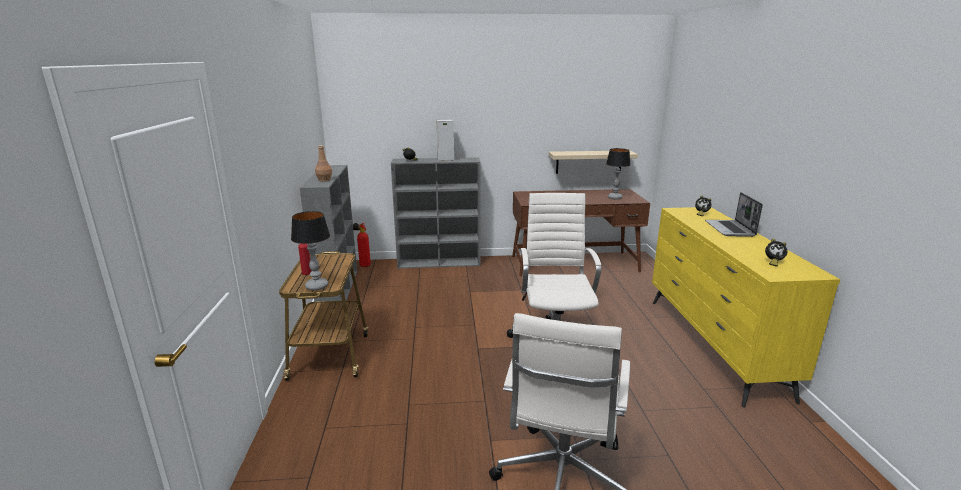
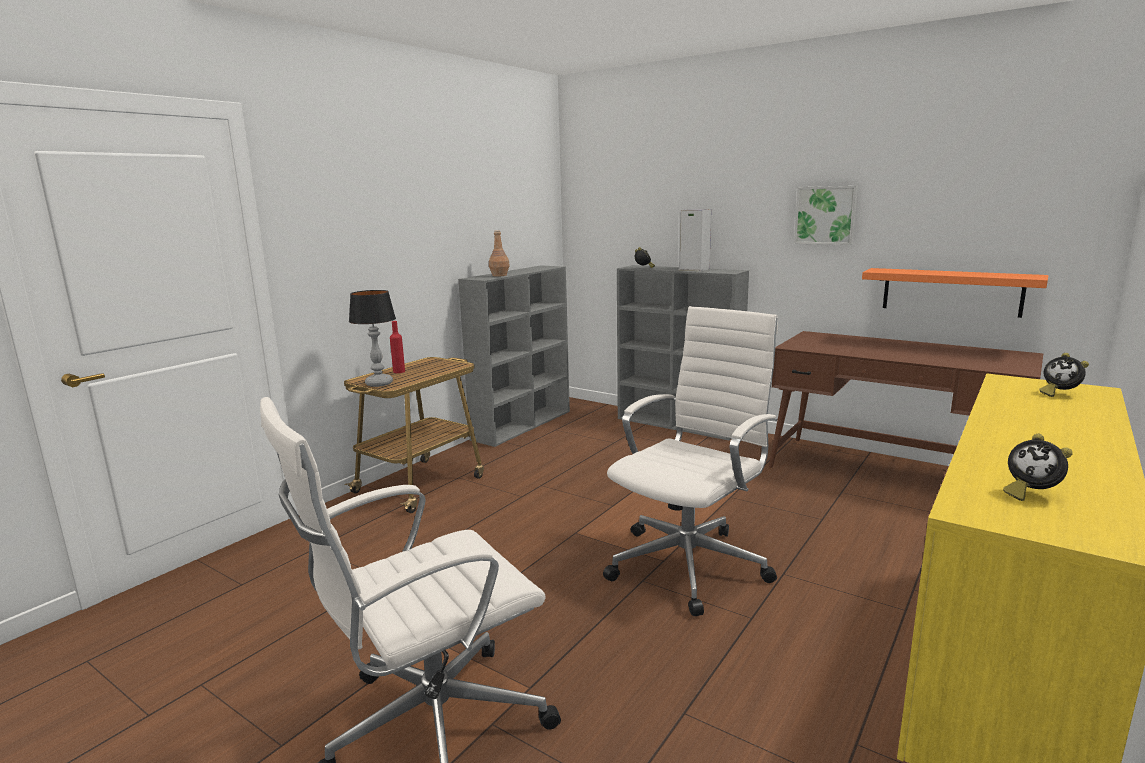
camera: 40 degrees right, 5 degrees down
fire extinguisher [353,223,371,267] -> none
beige shelf [549,150,638,174] -> orange shelf [862,268,1049,318]
table lamp [606,148,630,200] -> none
laptop [705,192,763,237] -> none
none -> picture [794,186,858,245]

